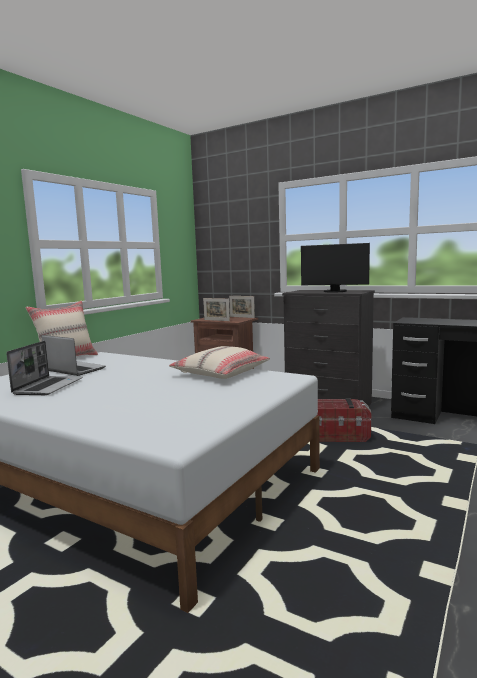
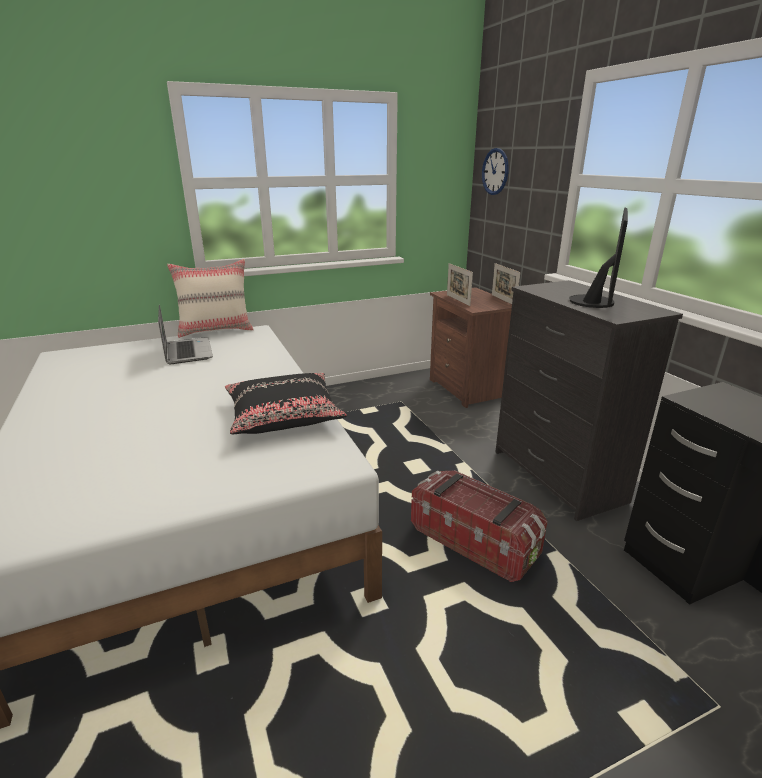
camera: 35 degrees right, 15 degrees up
laptop [6,341,83,395] -> none
beige pillow [169,346,270,379] -> black pillow [225,373,347,434]
monitor [301,243,370,292] -> monitor turned 120 degrees counterclockwise [569,207,628,308]
none -> wall clock [482,148,509,195]

